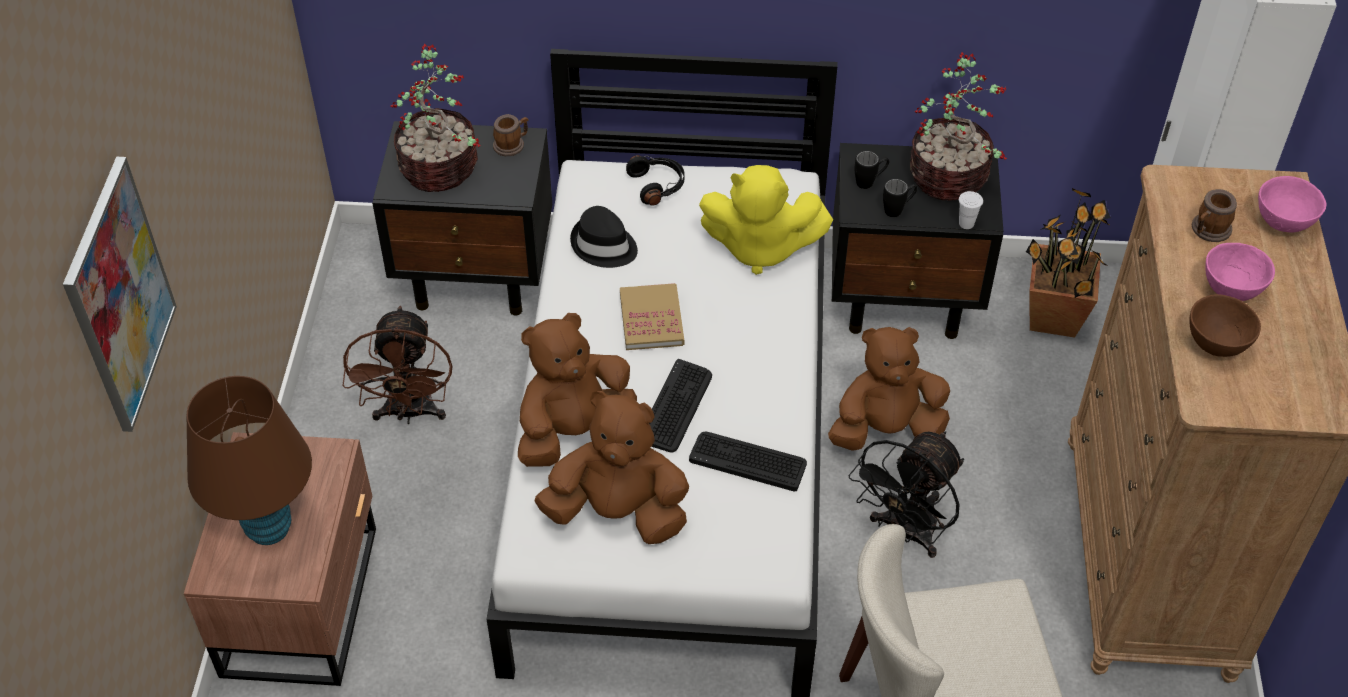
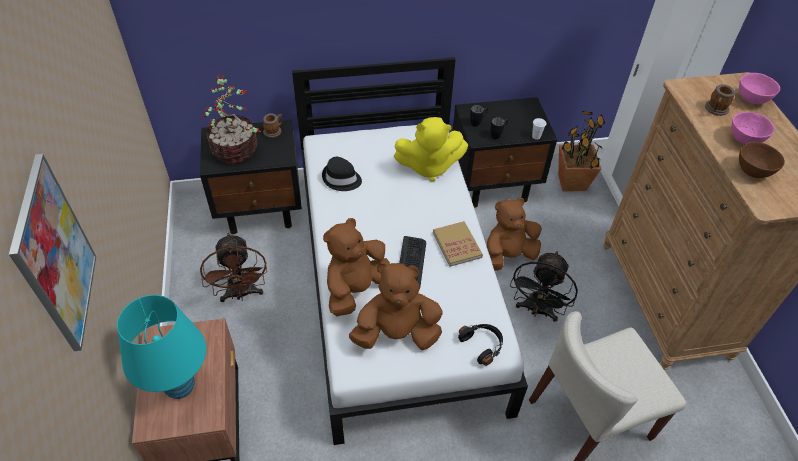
camera: 15 degrees left, 0 degrees up
brown table lamp [187,376,312,545] -> turquoise table lamp [117,295,206,399]
book [620,283,684,350] -> book moved to [433,221,483,267]
black headphones [626,155,684,206] -> black headphones moved to [458,324,503,366]
keyboard [689,431,807,491] -> none
potted plant [910,52,1007,201] -> none

